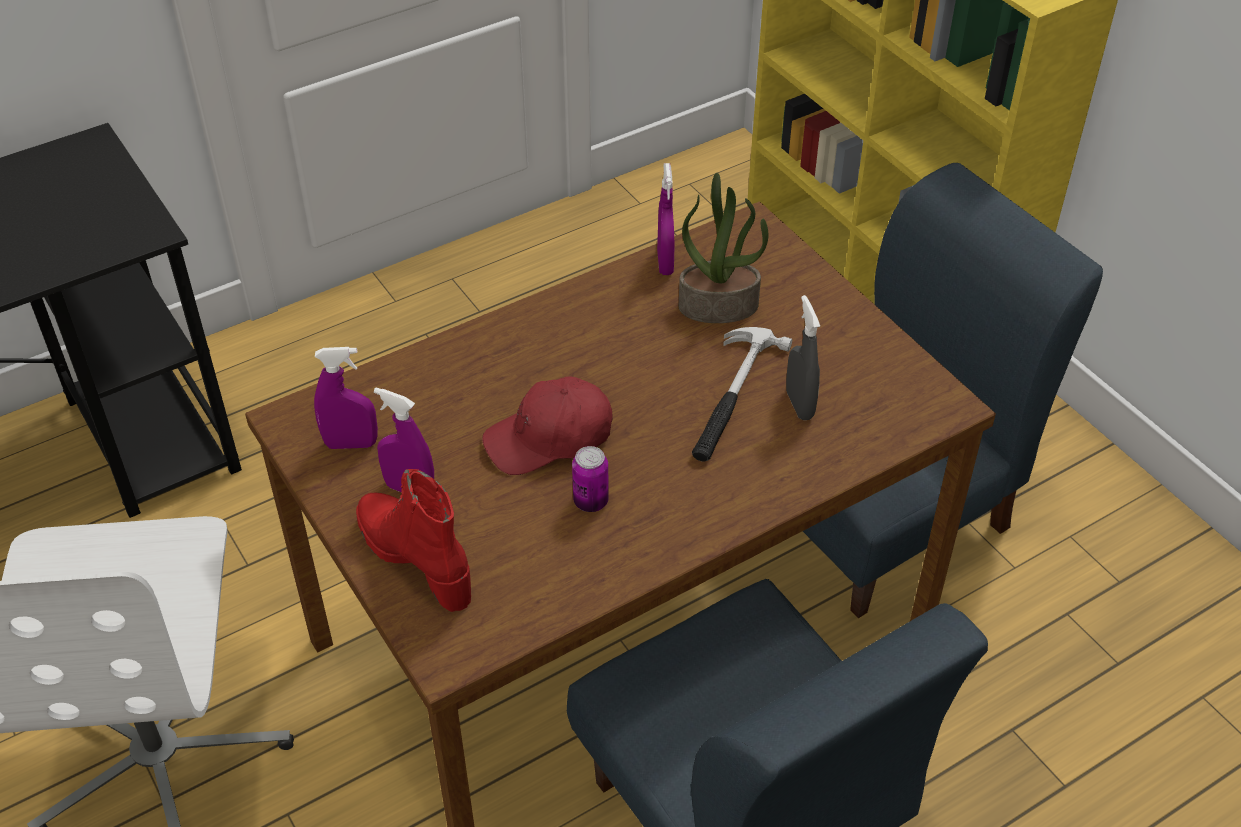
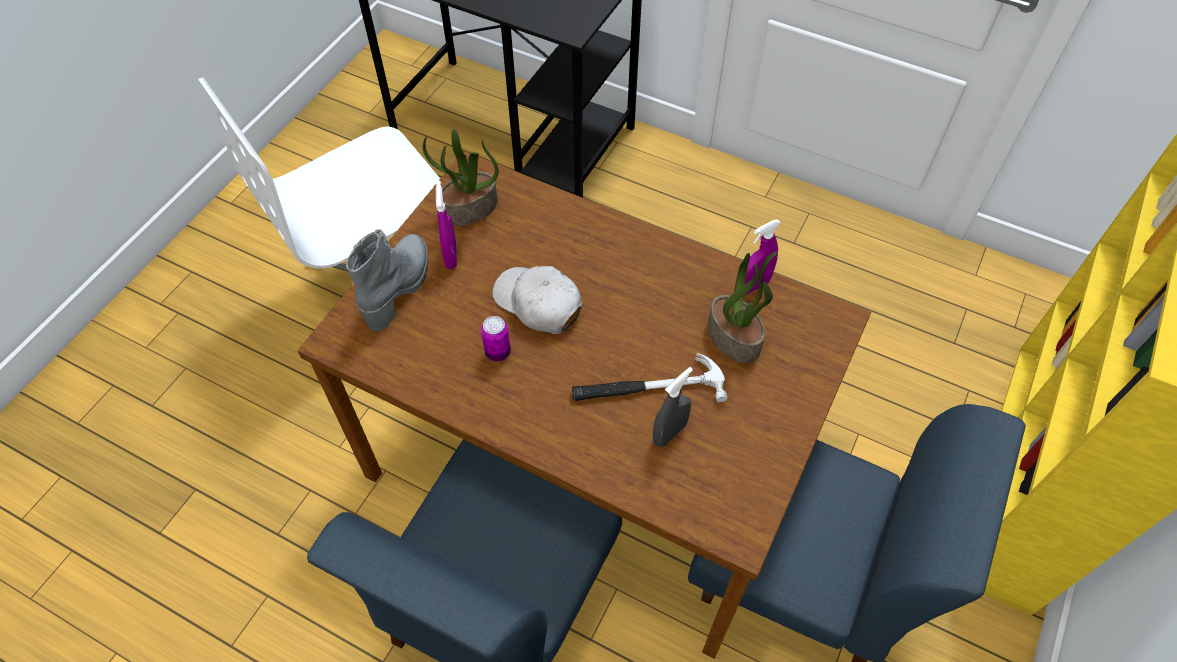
camera: 60 degrees right, 10 degrees up
purple spray bottle [314,347,378,449] -> potted plant [423,129,499,226]
red boot [356,469,471,612] -> grey boot [346,229,428,331]
red cap [482,376,613,475] -> white cap [492,266,582,334]

